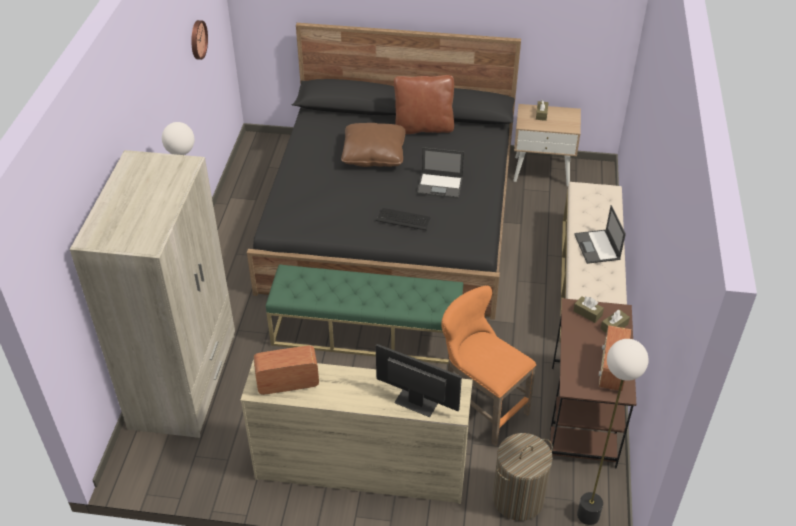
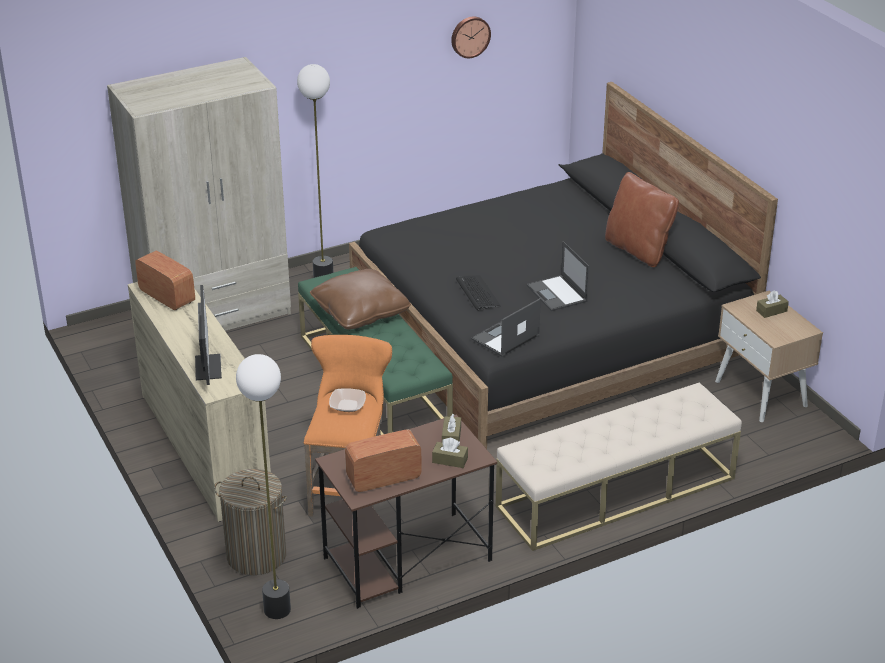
camera: 55 degrees right, 10 degrees down
brown pillow [341,123,405,167] -> brown pillow moved to [310,269,411,329]
laptop [574,205,626,264] -> laptop moved to [471,298,541,357]
none -> bowl [329,388,366,412]

